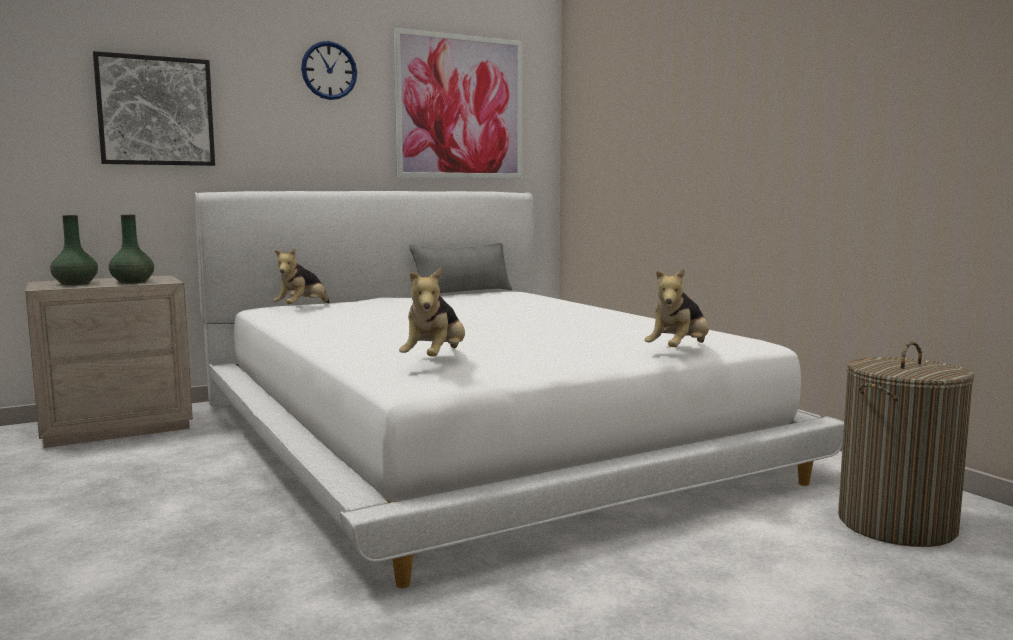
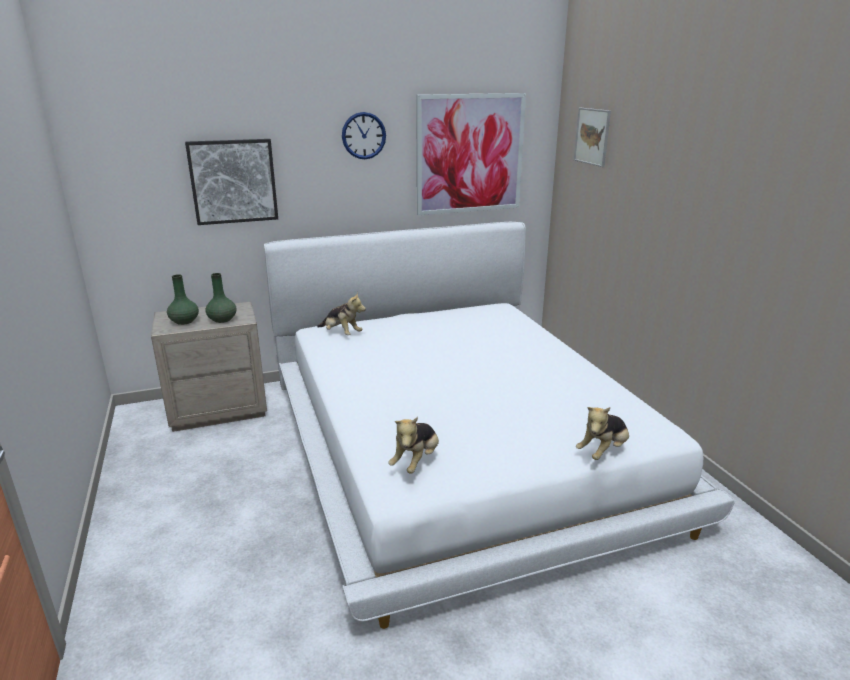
camera: 10 degrees right, 15 degrees up
plush toy [273,248,329,304] -> plush toy turned 90 degrees counterclockwise [317,292,366,335]
grey pillow [409,243,512,293] -> none
laundry basket [838,342,974,547] -> none
none -> picture [574,108,611,167]

